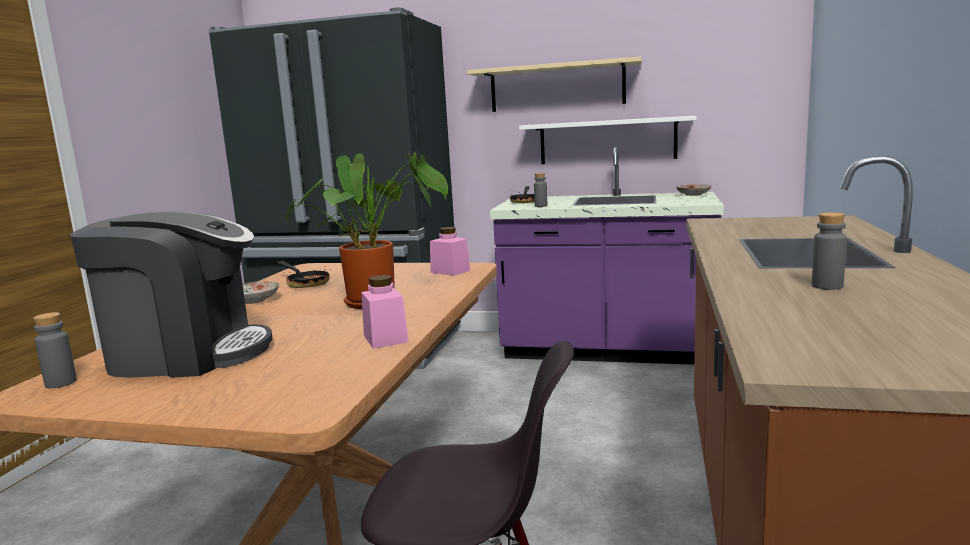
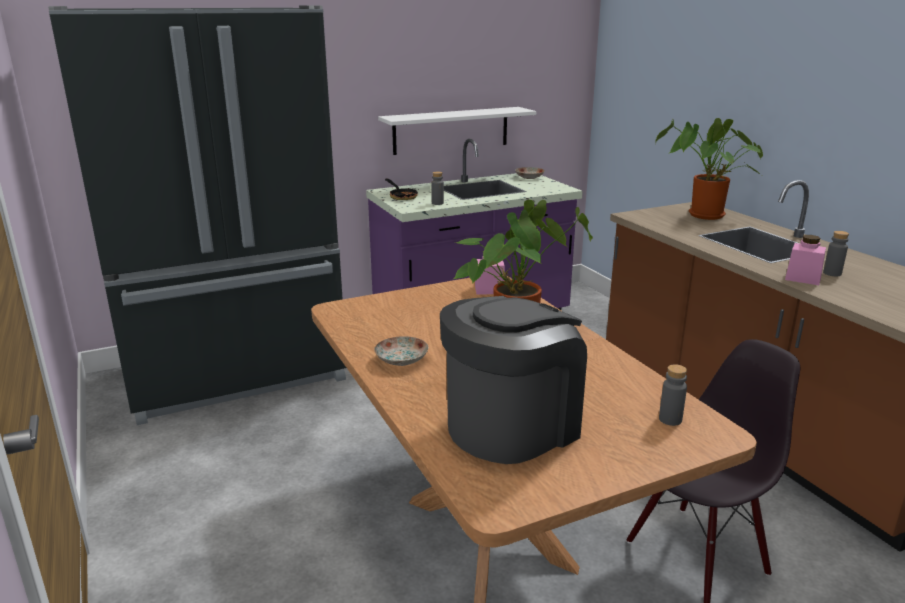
camera: 40 degrees left, 10 degrees up
grey bottle [33,312,77,388] -> grey bottle moved to [659,364,687,426]
frying pan [277,261,331,288] -> none
pink jar [361,275,409,349] -> pink jar moved to [785,235,826,285]
beige shelf [467,57,642,112] -> none
none -> potted plant [655,118,763,220]

